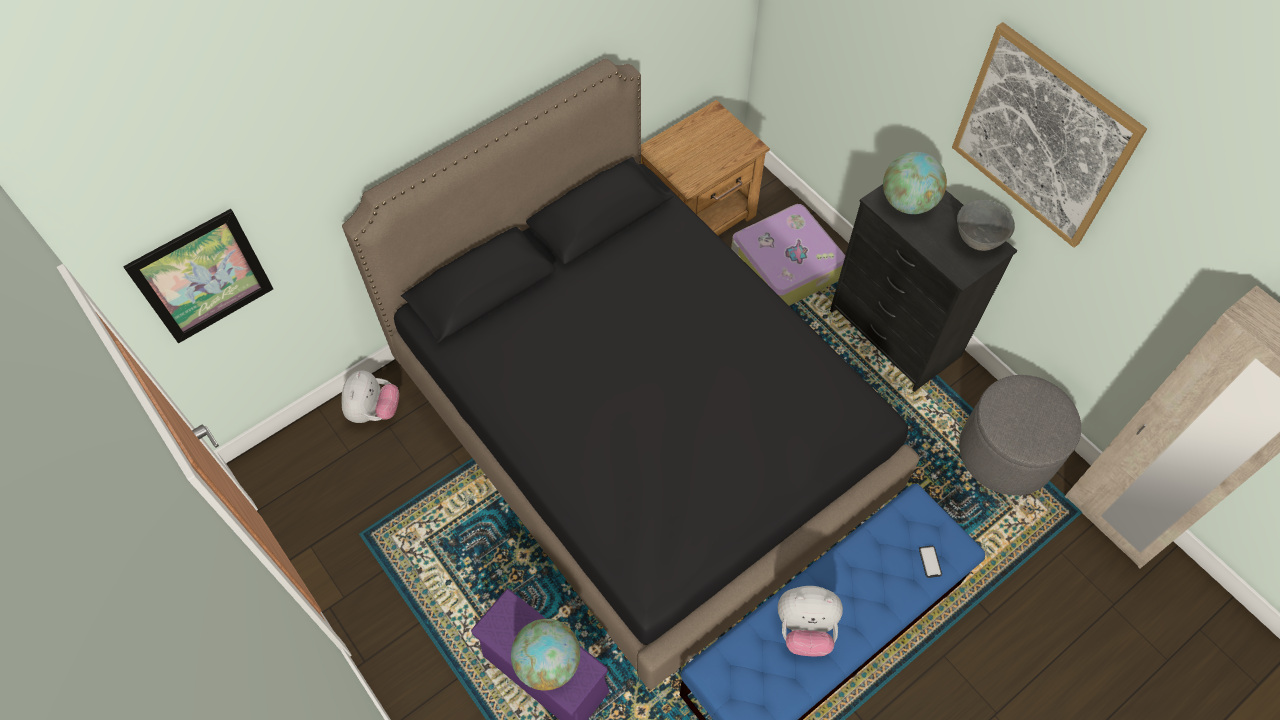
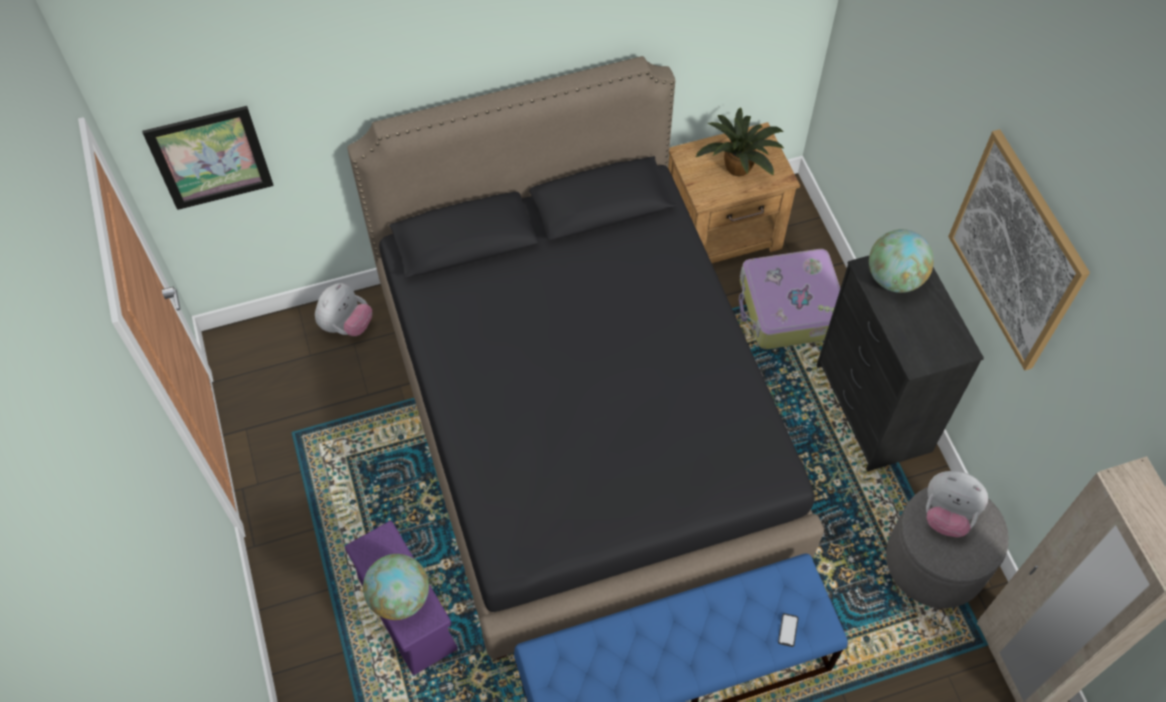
camera: 20 degrees right, 0 degrees up
plush toy [778,586,843,656] -> plush toy moved to [926,471,988,537]
grey bowl [957,200,1015,251] -> none
none -> potted plant [696,107,785,176]

